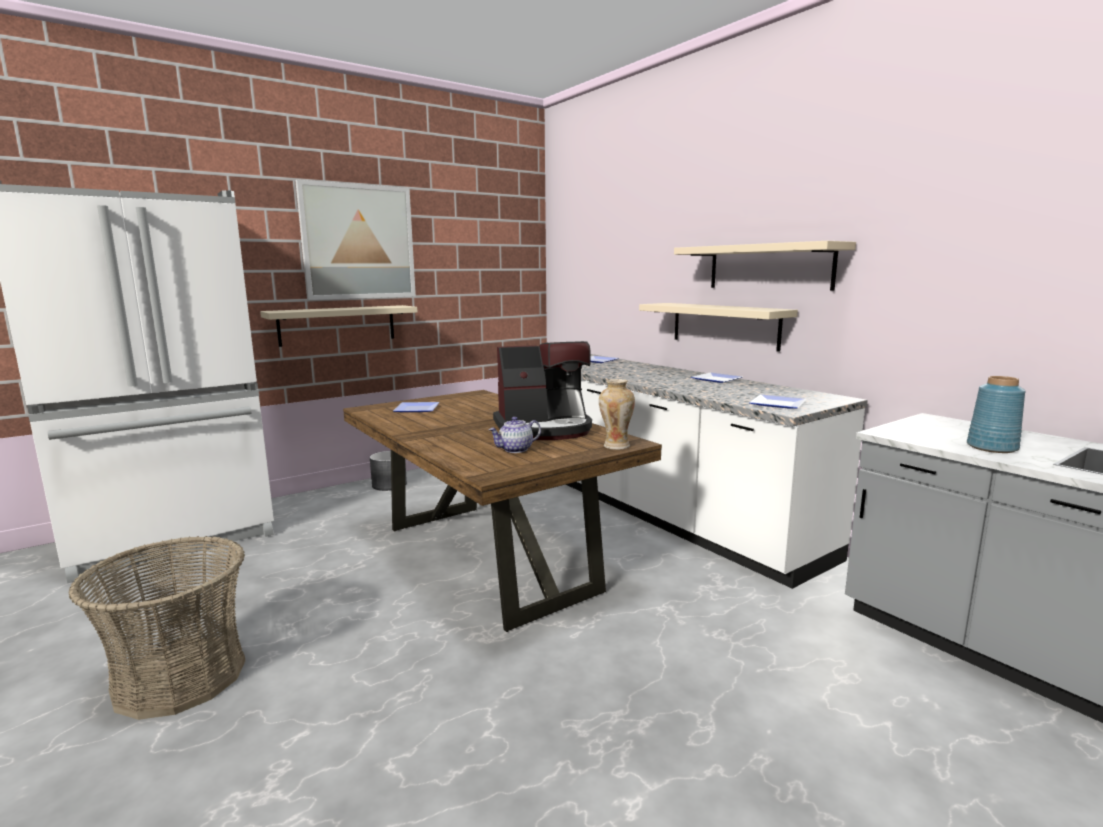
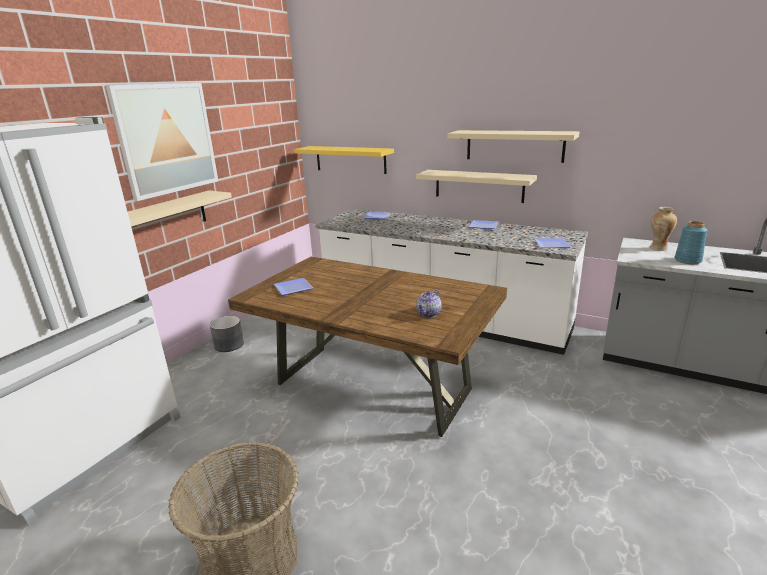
camera: 25 degrees left, 10 degrees up
coffee machine [493,341,592,440] -> none
vase [599,379,635,450] -> vase moved to [650,207,677,251]
none -> yellow shelf [294,146,394,174]

